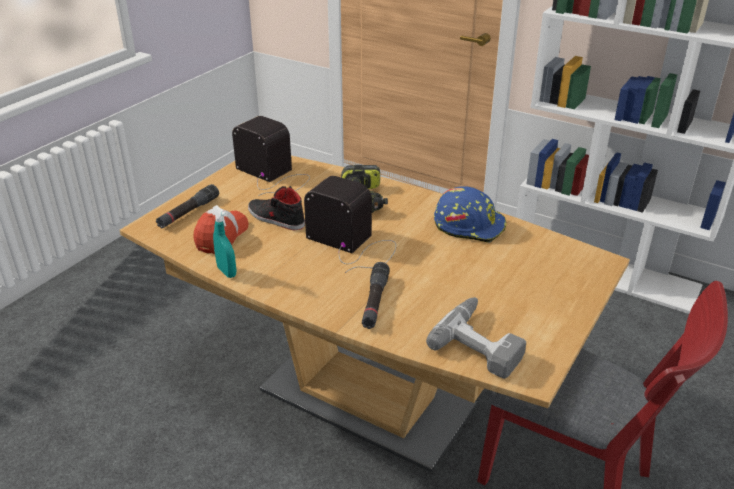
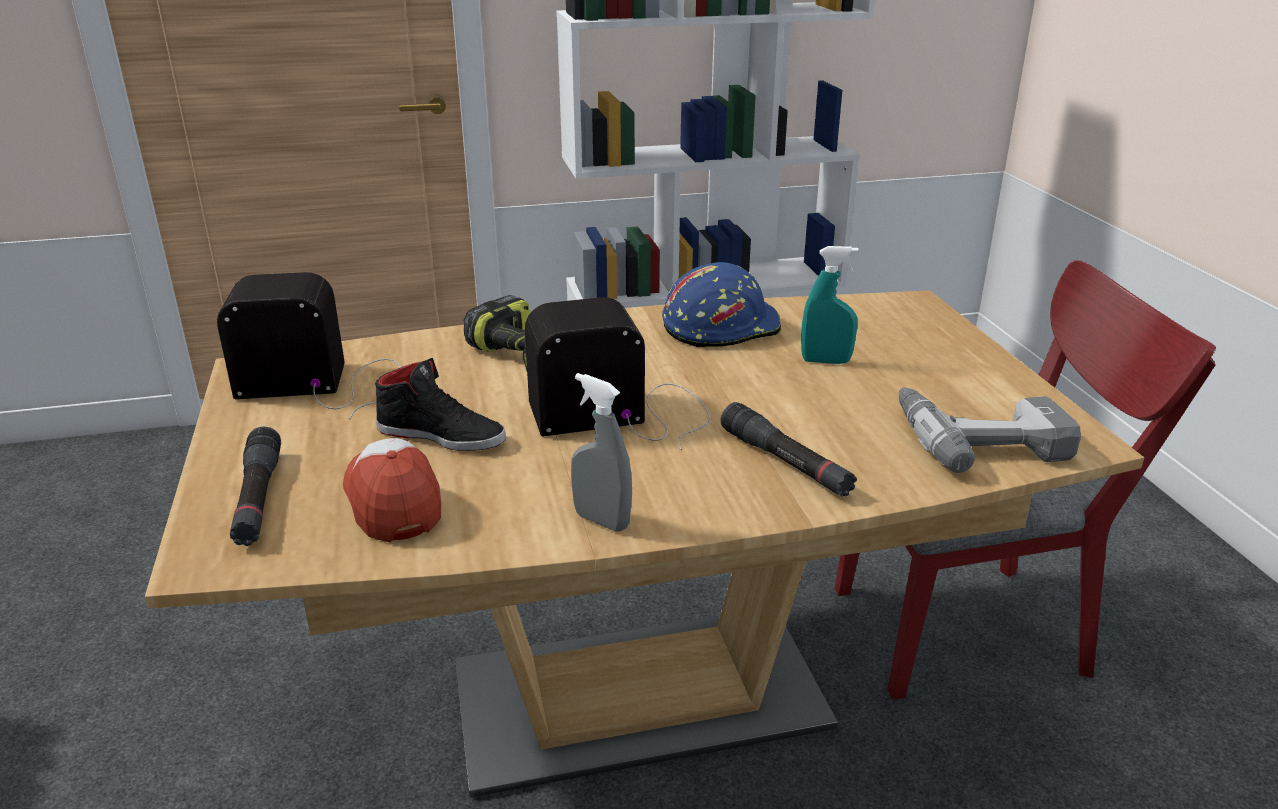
camera: 45 degrees left, 5 degrees down
turquoise spray bottle [213,205,236,278] -> turquoise spray bottle moved to [801,246,859,364]
black shoe [248,186,305,231] -> black shoe turned 150 degrees counterclockwise [375,358,506,451]
none -> grey spray bottle [571,373,632,532]

